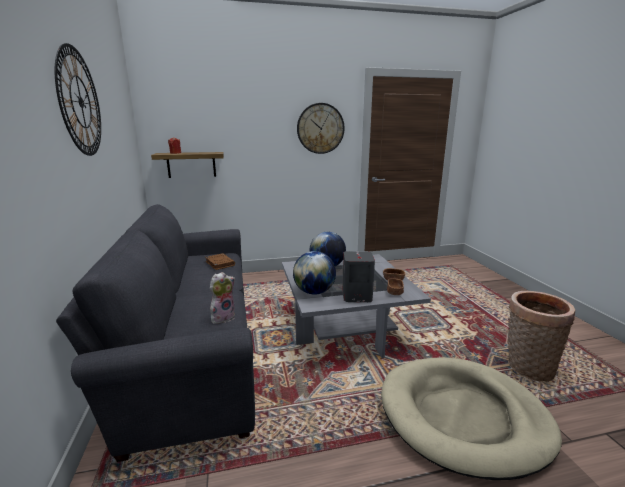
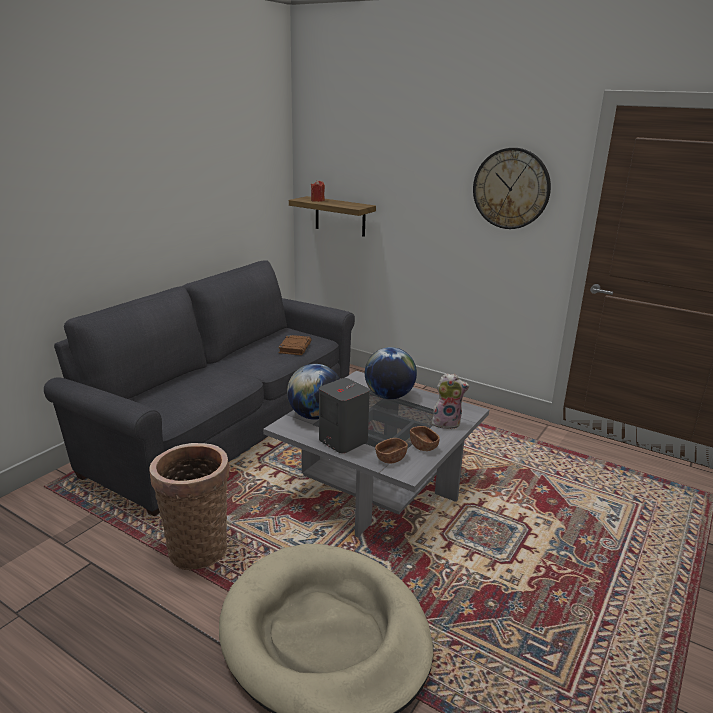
camera: 45 degrees right, 5 degrees up
wall clock [55,43,101,156] -> none
plush toy [210,272,235,325] -> plush toy moved to [432,373,469,429]
basket [508,291,575,382] -> basket moved to [150,443,229,571]

